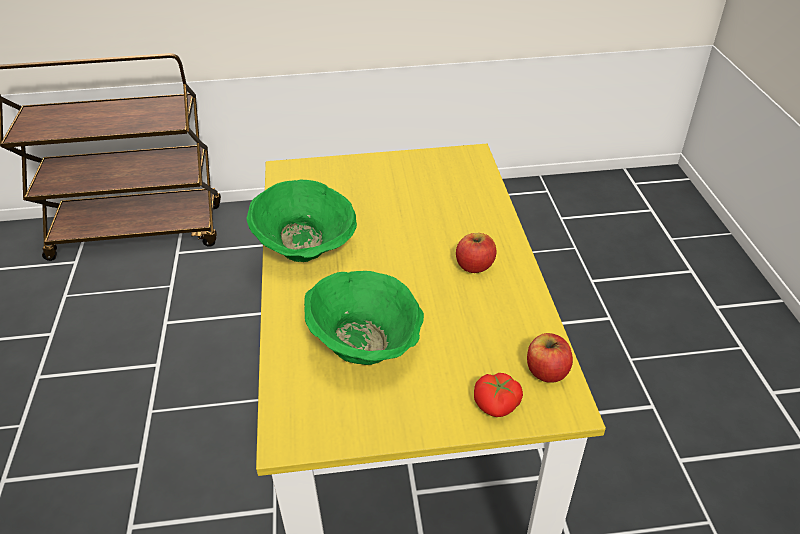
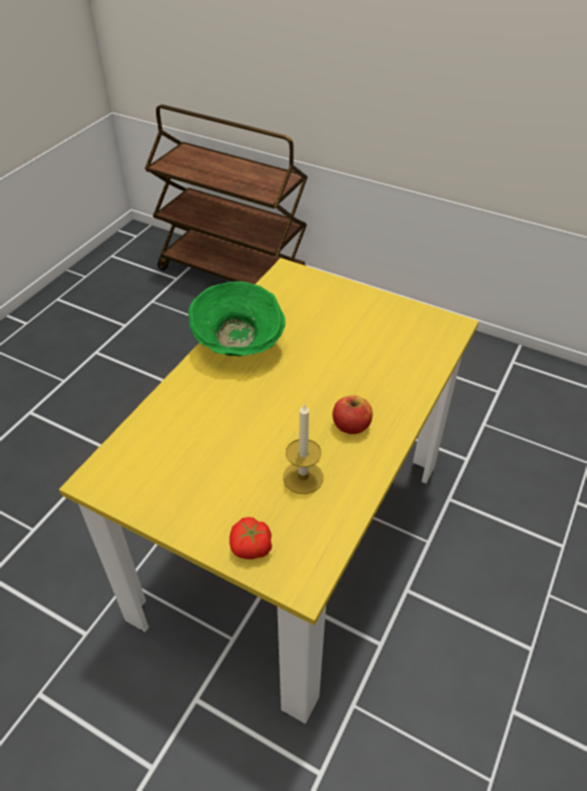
camera: 35 degrees right, 5 degrees up
green bowl [304,271,424,365] -> none
apple [527,333,573,383] -> none
none -> candle [283,402,323,494]

